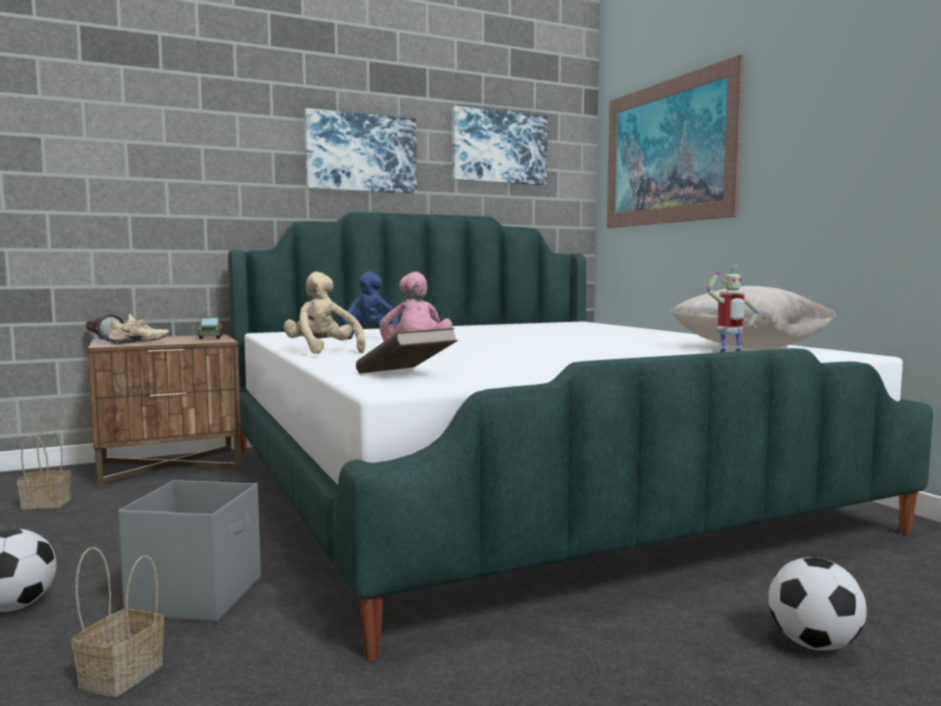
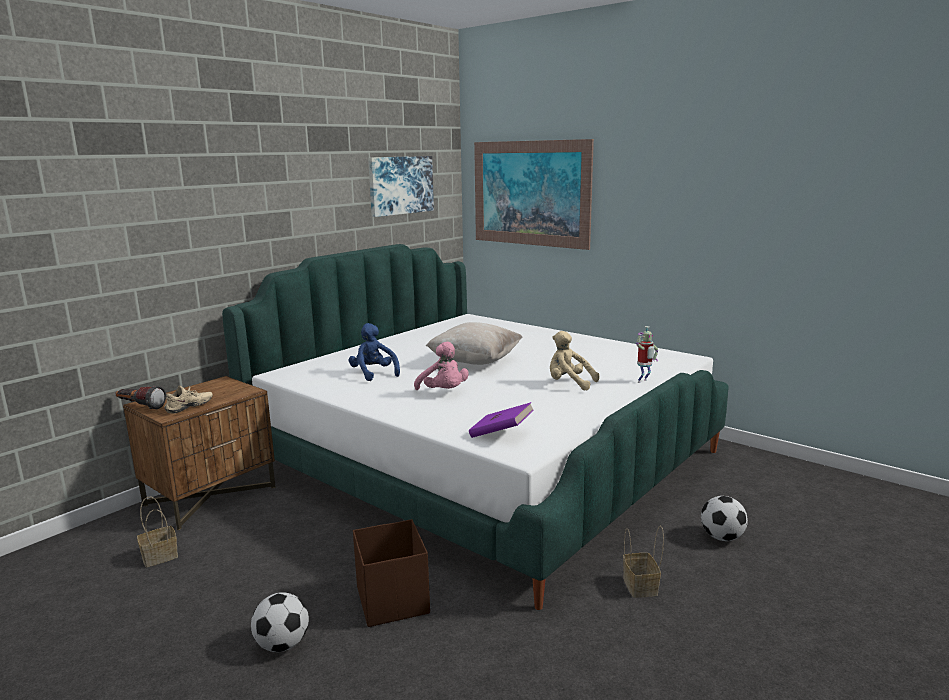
camera: 25 degrees left, 10 degrees up
basket [71,547,164,697] -> basket moved to [623,526,664,598]
grey storage box [118,480,261,622] -> brown storage box [353,519,430,627]
toy truck [197,317,223,339] -> none
beige plush toy [284,272,366,354] -> beige plush toy moved to [550,331,600,390]
picture [304,108,417,194] -> none
brown book [356,328,458,373] -> purple book [469,402,534,438]
beige pillow [669,286,837,350] -> beige pillow moved to [426,322,523,365]

